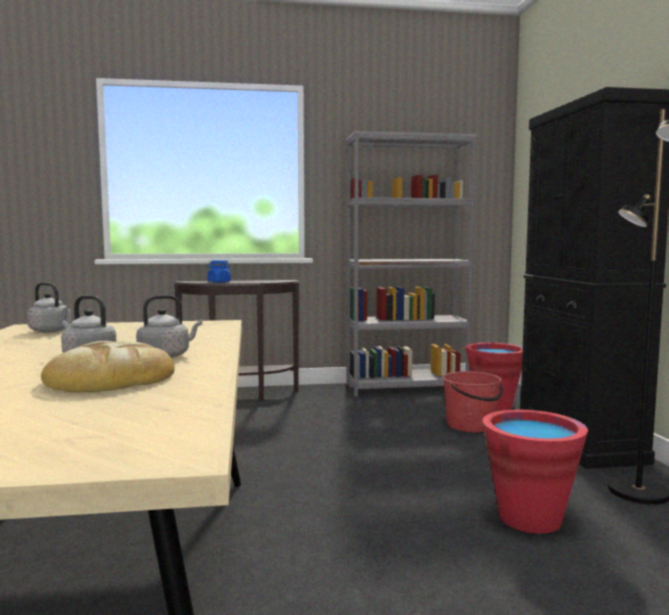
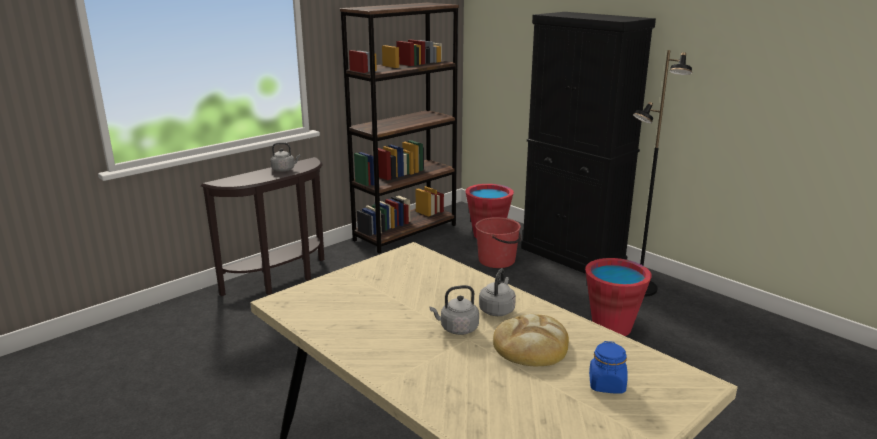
camera: 35 degrees left, 15 degrees up
grey kettle [27,282,71,332] -> grey kettle moved to [270,142,301,172]
blue jar [207,260,231,283] -> blue jar moved to [589,341,628,393]
grey bookcase [346,131,477,397] -> brown bookcase [340,3,459,253]

